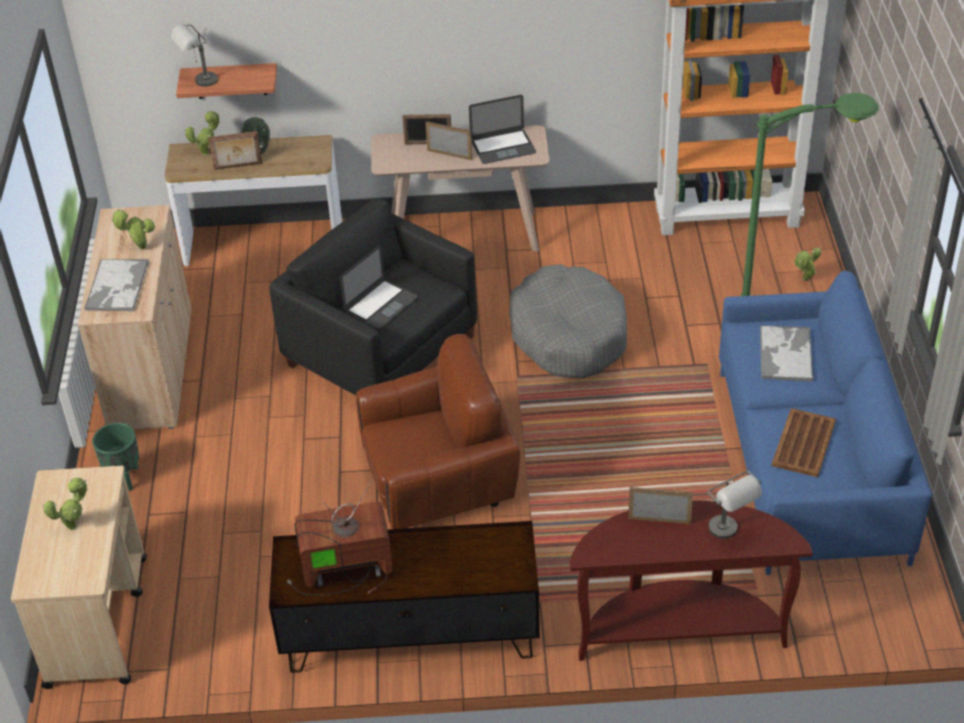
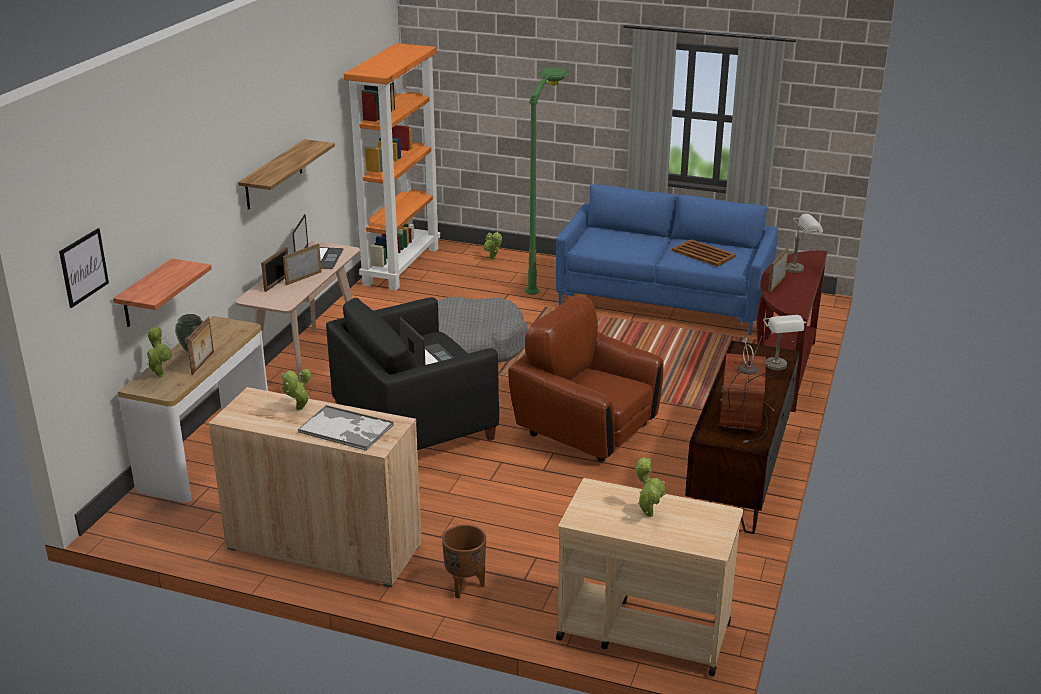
camera: 70 degrees left, 15 degrees down
green planter [92,423,139,491] -> brown planter [442,525,486,599]
grey table lamp [171,24,218,87] -> grey table lamp moved to [763,315,806,370]
brown armchair [356,334,520,529] -> brown armchair turned 60 degrees counterclockwise [508,296,664,462]
tray [760,325,814,382] -> none
none -> picture [59,228,109,308]
none -> shelf [238,139,335,210]

